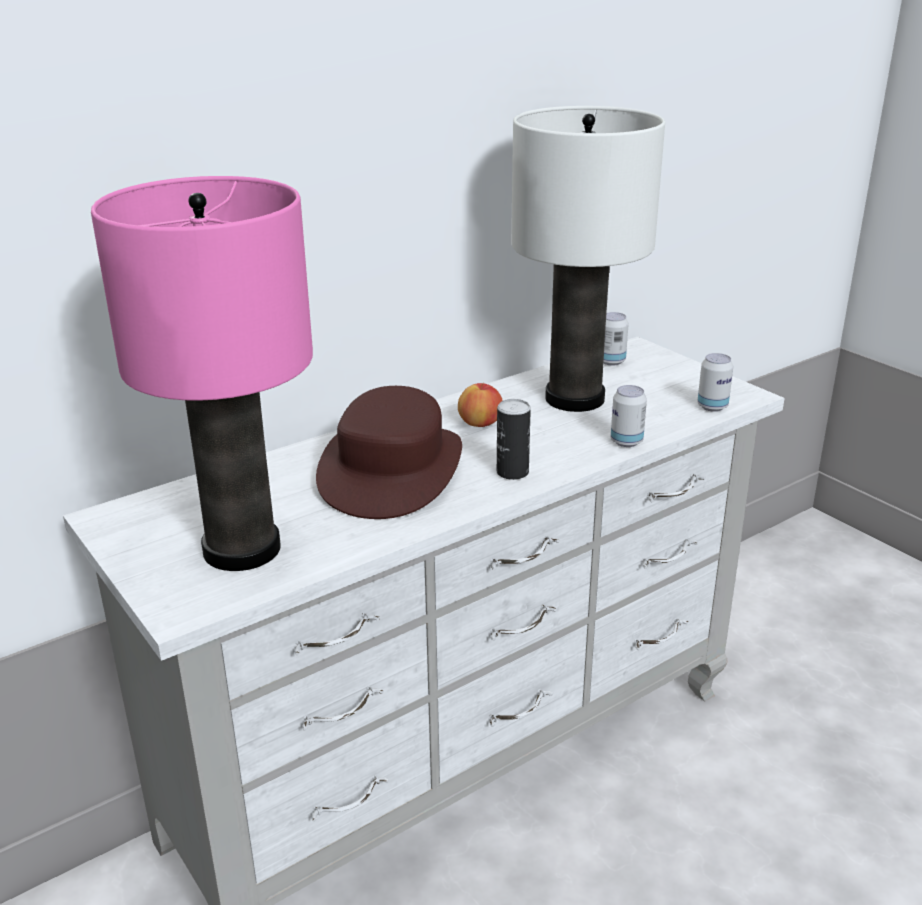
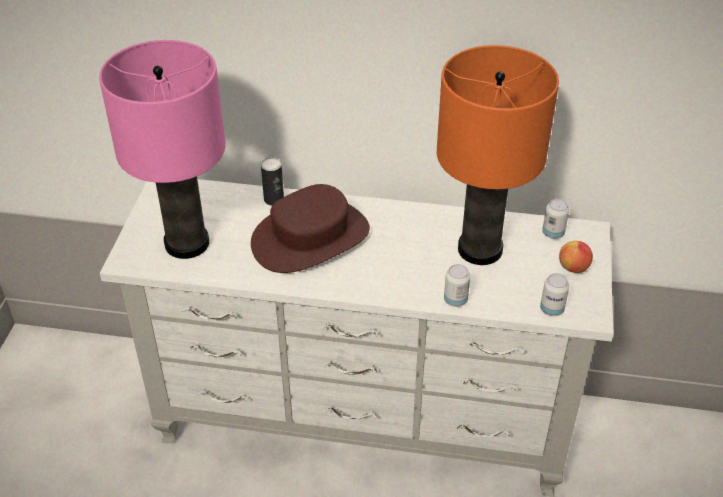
camera: 45 degrees right, 15 degrees up
apple [458,383,503,427] -> apple moved to [559,241,593,273]
can [497,399,531,480] -> can moved to [261,157,284,206]
white table lamp [511,106,665,412] -> orange table lamp [437,45,559,265]

